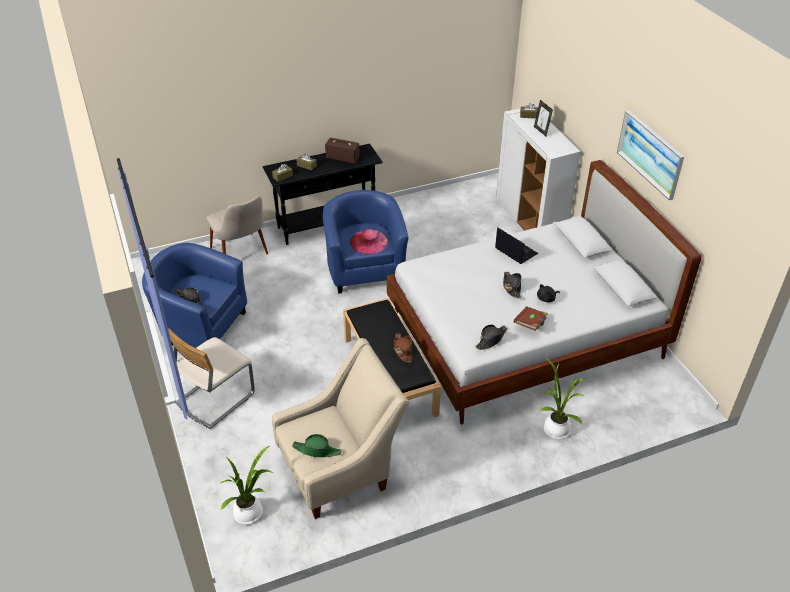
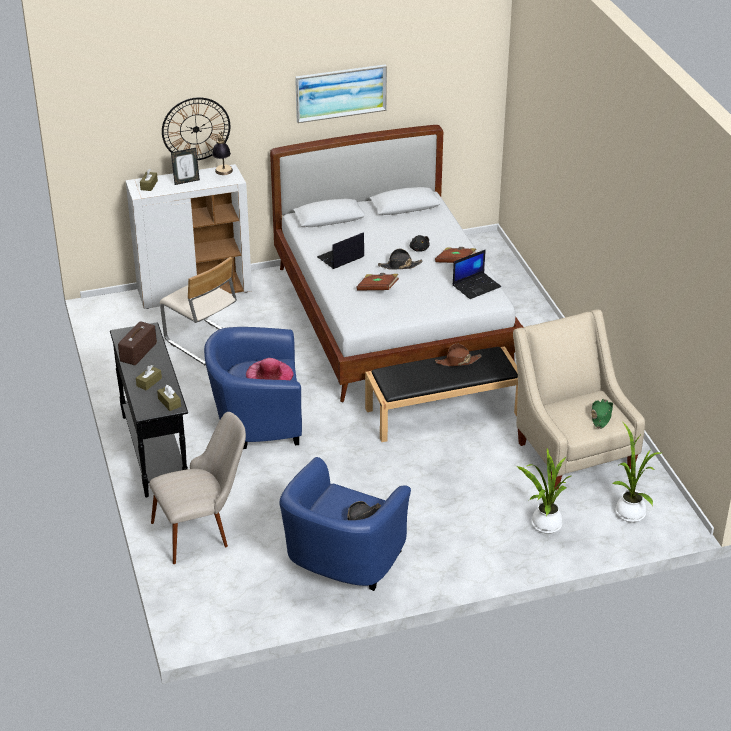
camera: 85 degrees left, 5 degrees down
beige chair [168,328,255,429] -> beige chair moved to [160,257,237,366]
black hat [476,324,507,350] -> laptop [453,250,501,299]
potted plant [541,357,586,439] -> potted plant moved to [516,449,571,534]
none -> wall clock [162,97,230,160]
none -> table lamp [212,131,233,175]
none -> brown book [356,273,399,291]

